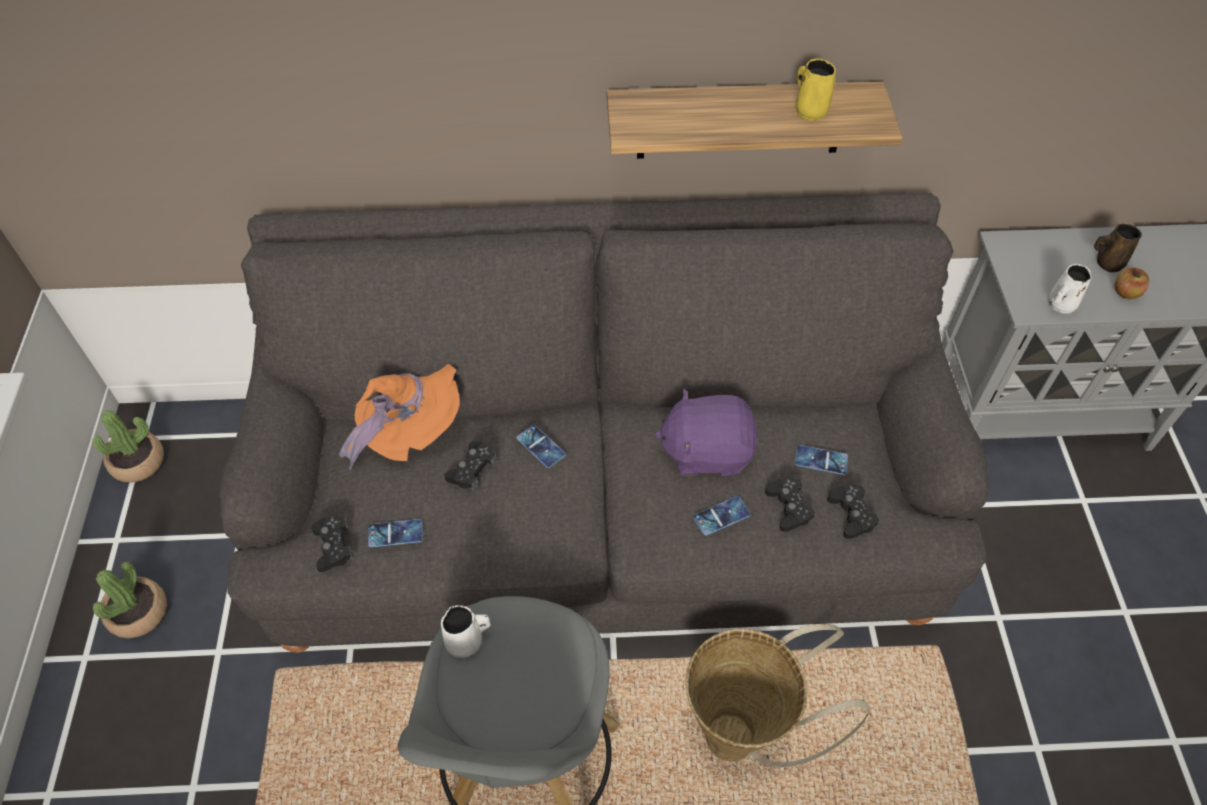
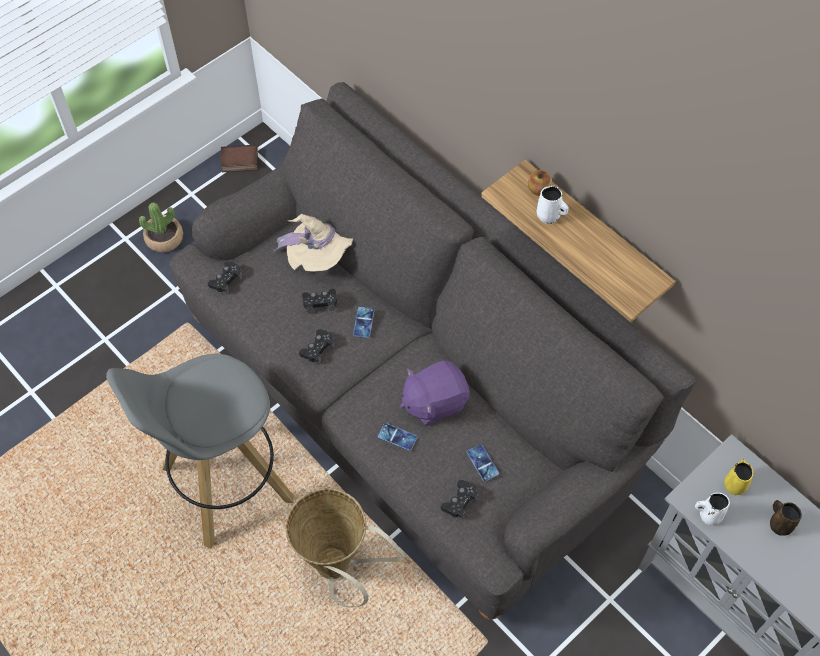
camera: 50 degrees right, 5 degrees up
potted plant [92,410,164,482] -> book [221,145,258,172]
orange hat [339,364,460,470] -> beige hat [273,214,353,272]
phone [368,519,423,548] -> none
white mug [441,605,491,658] -> white mug moved to [537,186,569,224]
purple plush toy [655,388,759,476] -> purple plush toy turned 75 degrees counterclockwise [400,361,470,426]
black game controller [765,476,816,532] -> black game controller moved to [299,329,335,364]
yellow mug [796,58,836,121] -> yellow mug moved to [724,459,753,495]
apple [1115,267,1149,300] -> apple moved to [528,170,552,196]

